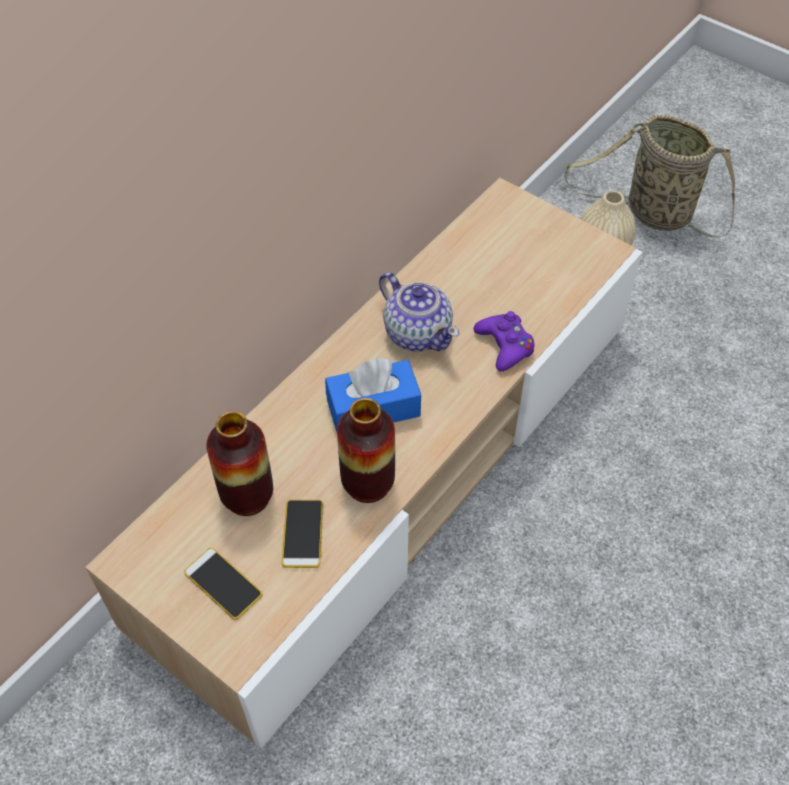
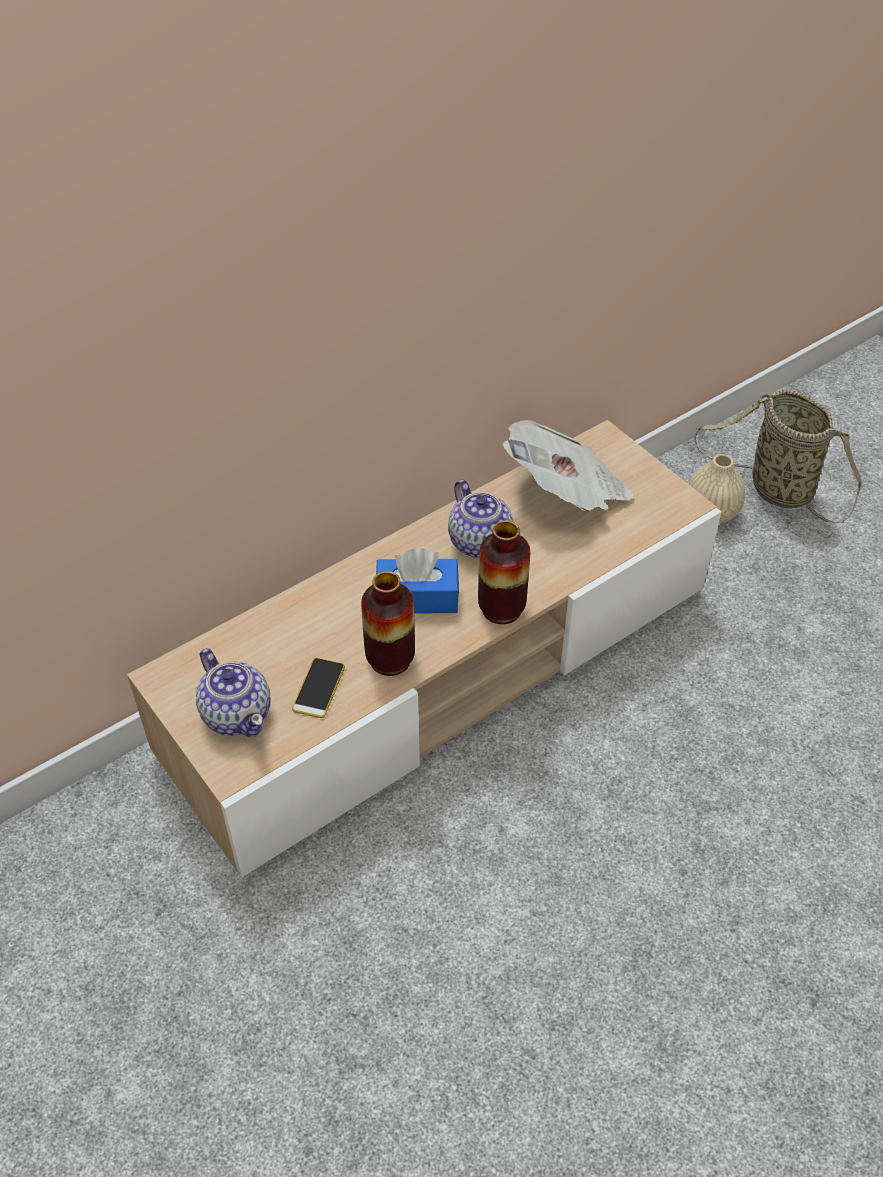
camera: 15 degrees right, 5 degrees down
phone [184,548,262,620] -> teapot [196,648,270,737]
vase [206,411,273,516] -> vase moved to [478,520,530,624]
purple game controller [474,311,535,372] -> none
none -> newspaper [502,420,633,512]

